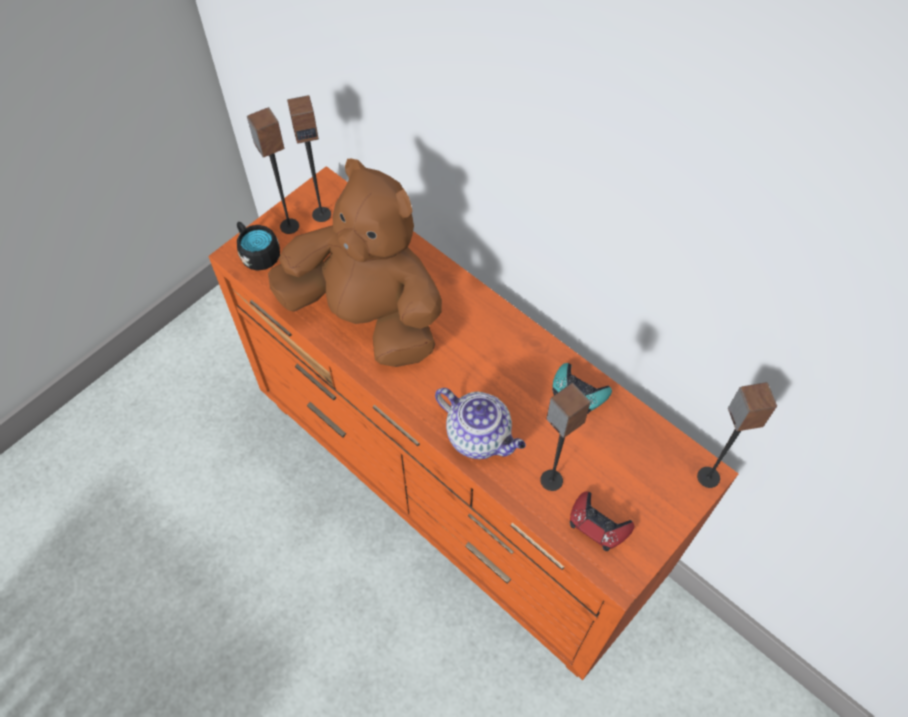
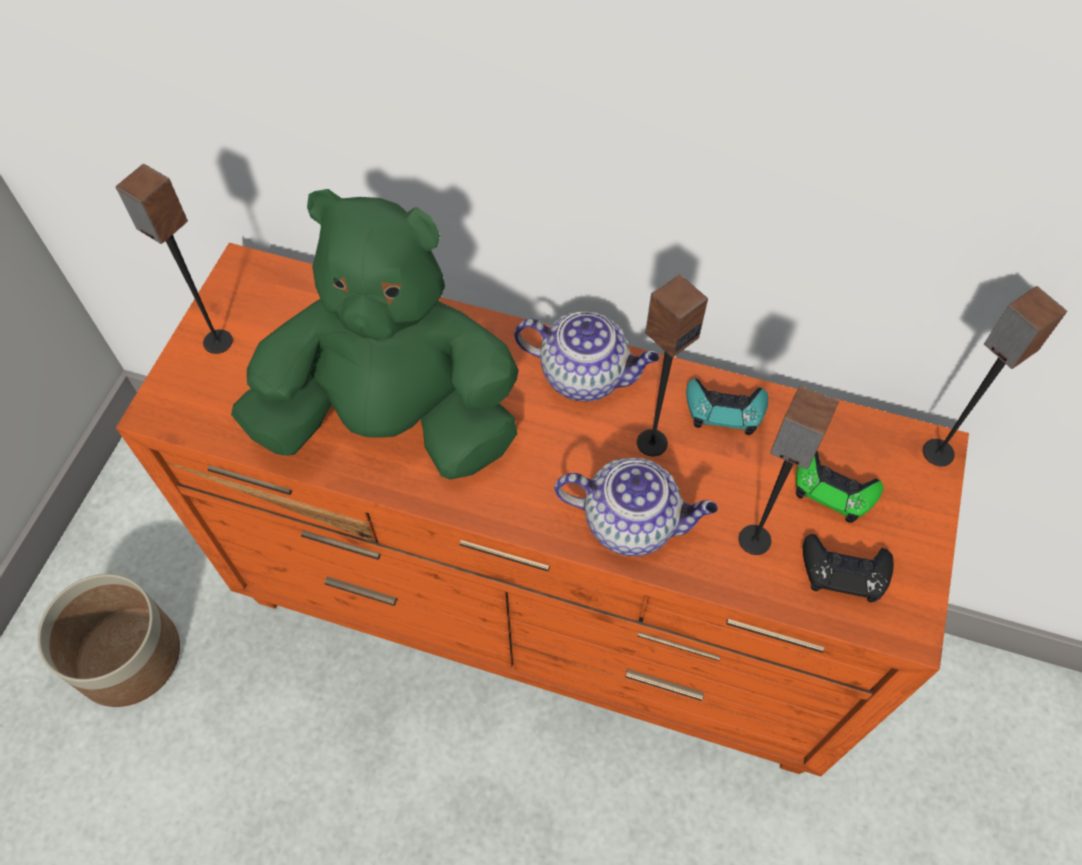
camera: 25 degrees left, 0 degrees up
black mug [237,222,280,271] -> none
brown plush toy [268,159,442,367] -> green plush toy [231,189,519,480]
speaker [287,95,331,222] -> speaker moved to [637,274,708,456]
red game controller [570,492,634,551] -> black game controller [803,534,894,602]
none -> planter [38,574,180,707]
none -> teapot [514,311,660,402]
none -> green game controller [796,451,884,523]

